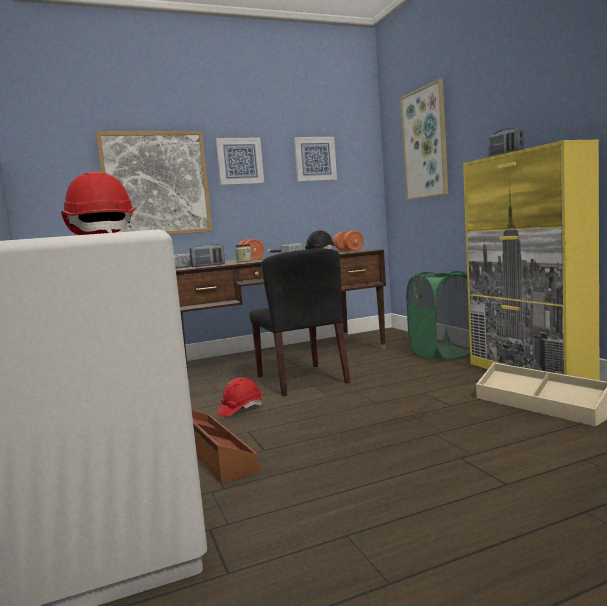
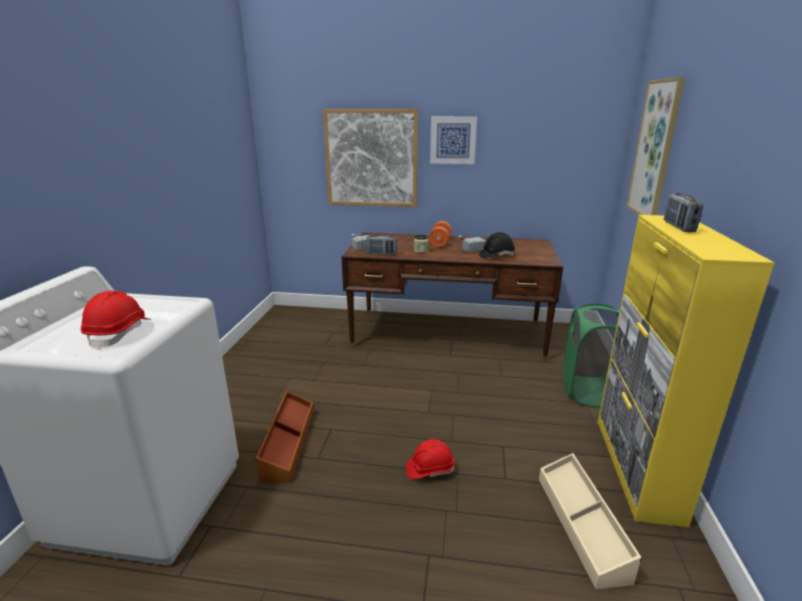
camera: 30 degrees right, 15 degrees up
red hard hat [217,377,262,417] -> red hard hat moved to [406,439,455,479]
black chair [250,248,350,397] -> none
picture [294,137,337,182] -> none
orange dumbbell [333,231,364,250] -> none

